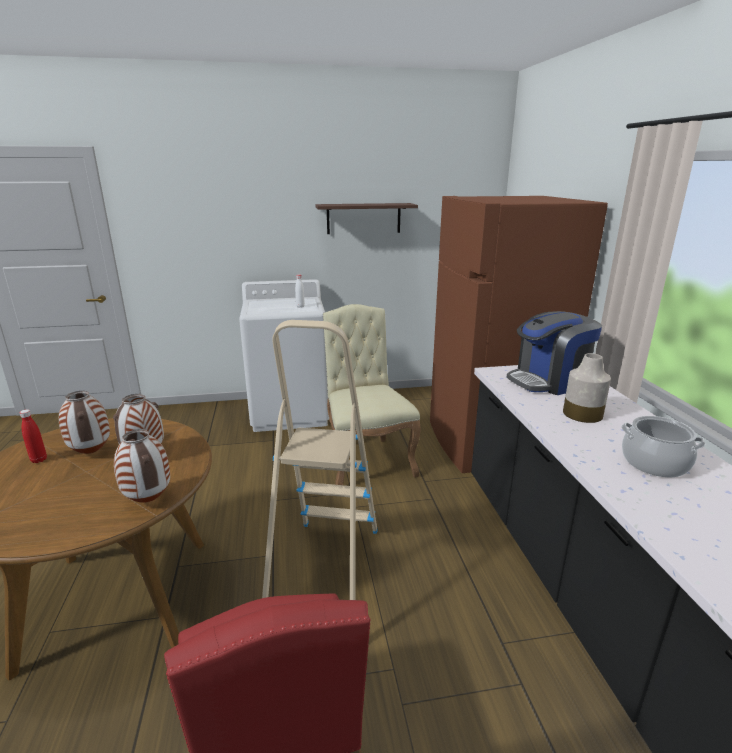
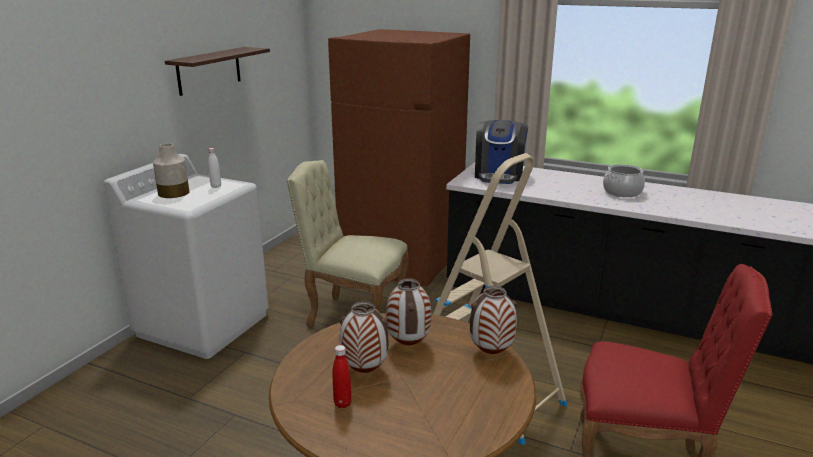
camera: 55 degrees left, 0 degrees up
beige vase [563,353,611,423] -> beige vase moved to [153,143,189,198]

